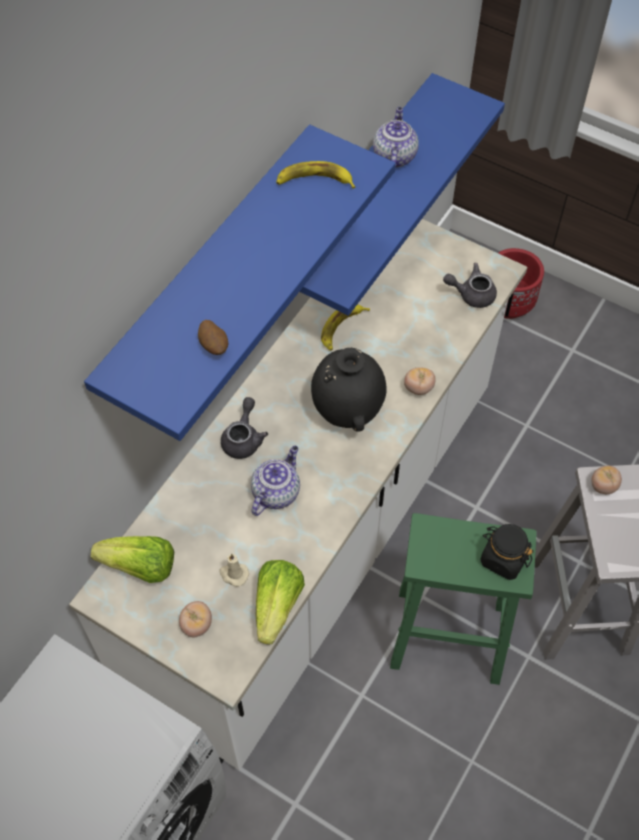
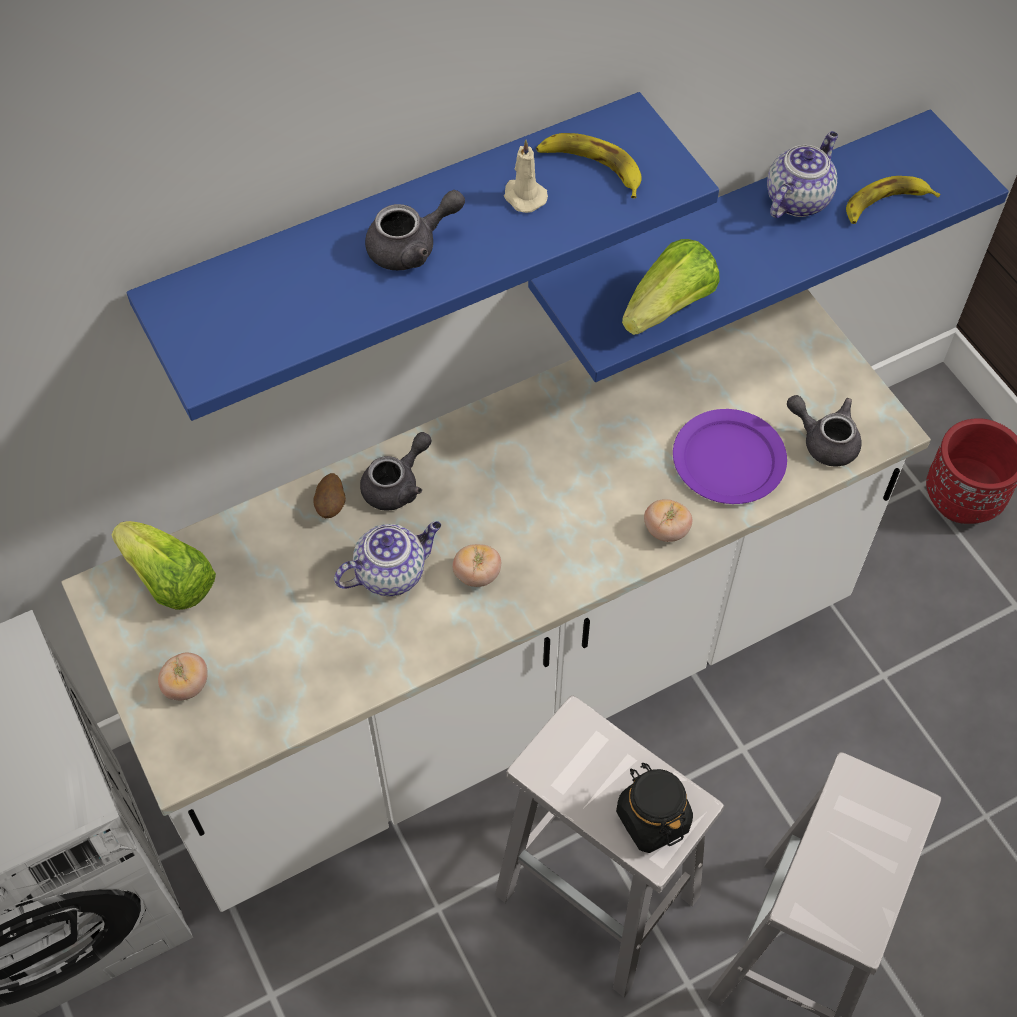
camera: 30 degrees right, 0 degrees up
potato [198,320,228,355] -> potato moved to [314,473,346,518]
beige candle [219,554,249,587] -> beige candle moved to [504,140,548,213]
lettuce [255,560,305,645] -> lettuce moved to [622,239,720,335]
black vase [311,348,386,432] -> none
banana [321,304,370,351] -> banana moved to [846,176,940,224]
green stool [390,513,537,685] -> white stool [495,695,724,997]
tomato [591,466,622,494] -> tomato moved to [452,544,501,587]
none -> grey teapot [365,190,465,270]
none -> purple plate [673,409,787,504]

